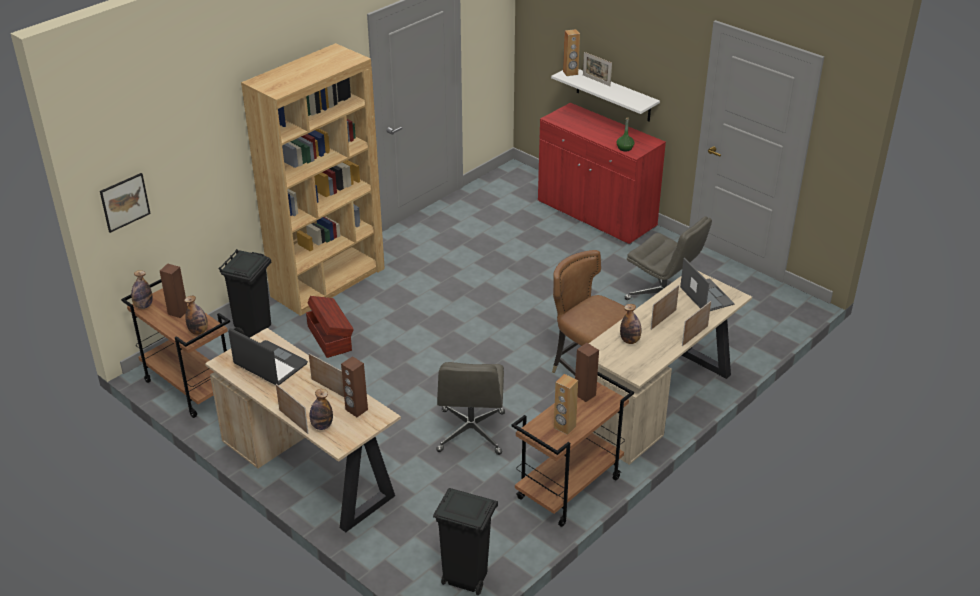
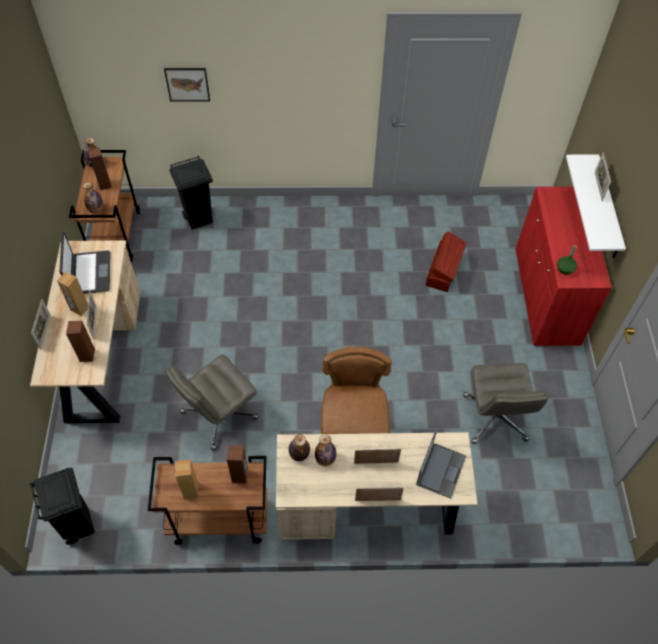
camera: 45 degrees right, 20 degrees up
picture [100,173,151,233] -> picture moved to [164,68,210,102]
brown bookcase [241,43,385,316] -> none
brown storage box [306,296,354,358] -> brown storage box moved to [426,231,466,292]
bottle [309,389,333,430] -> bottle moved to [288,434,310,461]
brown speaker [563,29,580,76] -> brown speaker moved to [57,272,88,316]

